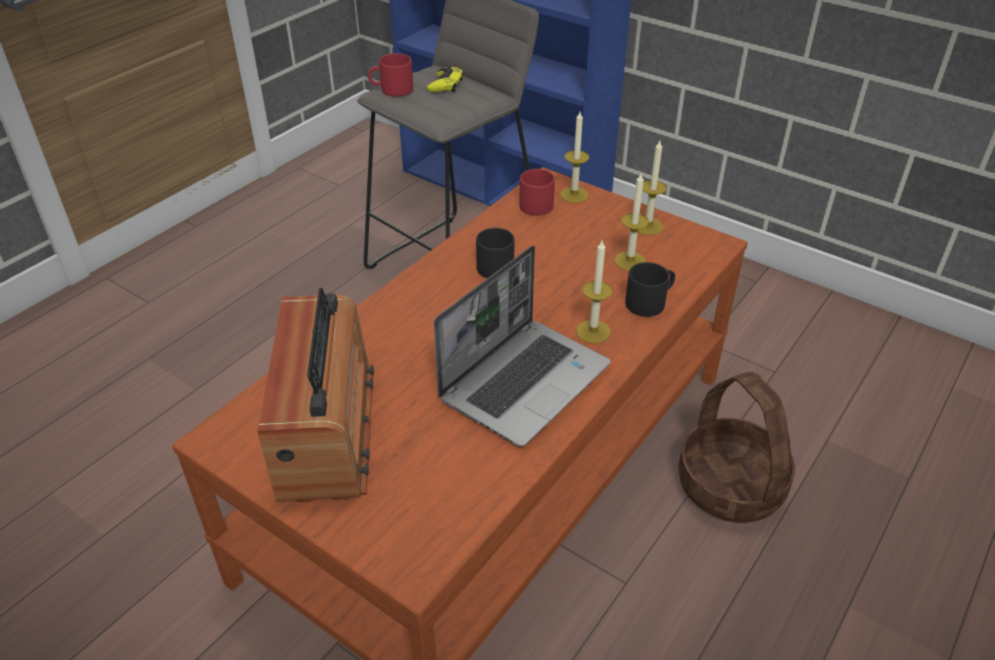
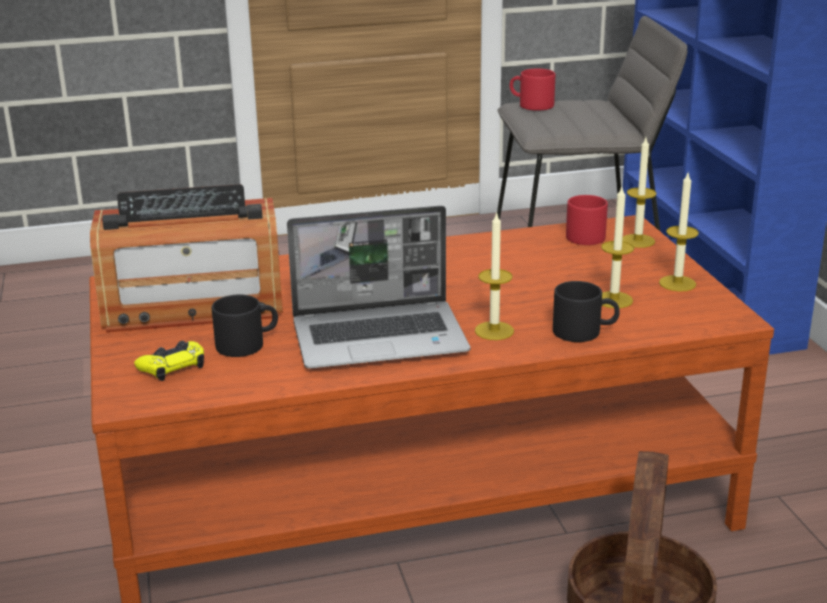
camera: 40 degrees right, 15 degrees down
radio [257,288,374,502] -> radio turned 45 degrees clockwise [90,184,283,333]
yellow game controller [427,66,463,93] -> yellow game controller moved to [134,341,204,381]
black mug [476,228,514,278] -> black mug moved to [212,295,278,357]

